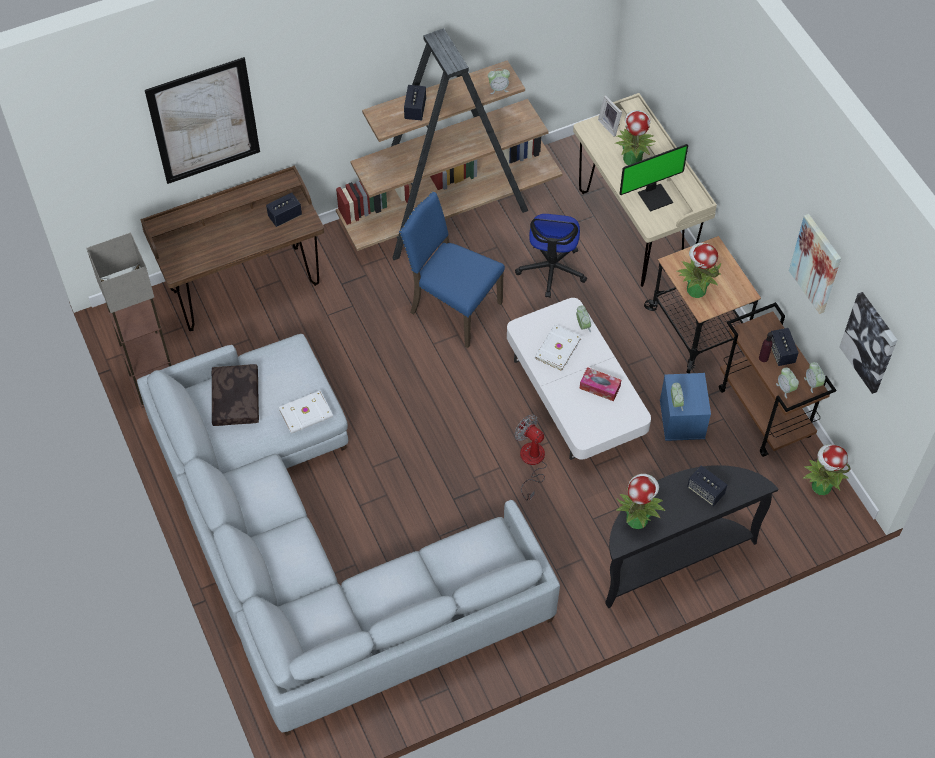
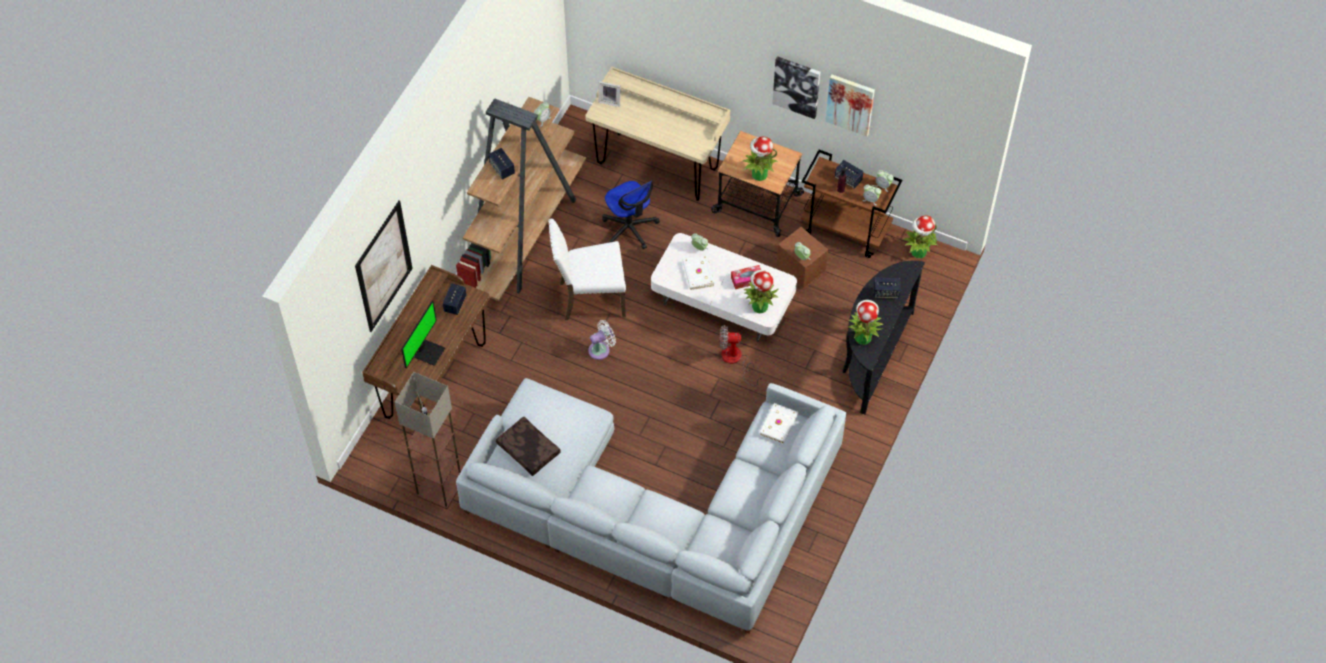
camera: 40 degrees left, 0 degrees up
white book [279,391,333,434] -> white book moved to [760,403,798,444]
blue chair [399,192,505,348] -> white chair [548,219,626,320]
potted plant [615,110,656,165] -> potted plant moved to [743,270,779,313]
monitor [620,144,688,212] -> monitor moved to [401,301,445,368]
blue storage box [660,373,711,441] -> brown storage box [776,227,829,289]
picture [839,292,897,394] -> picture moved to [772,56,821,119]
none -> white fan [588,320,616,360]

